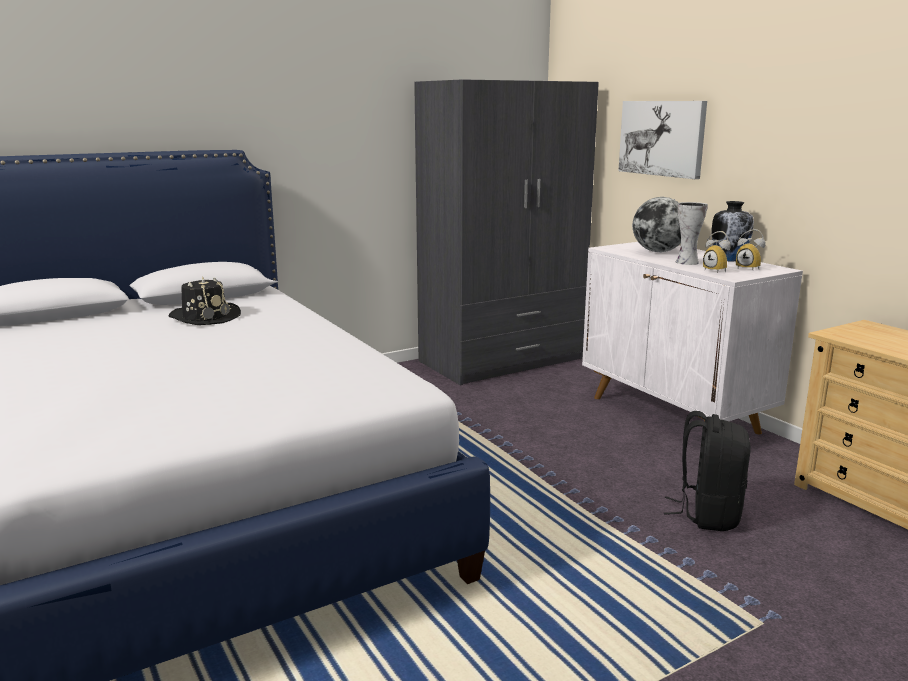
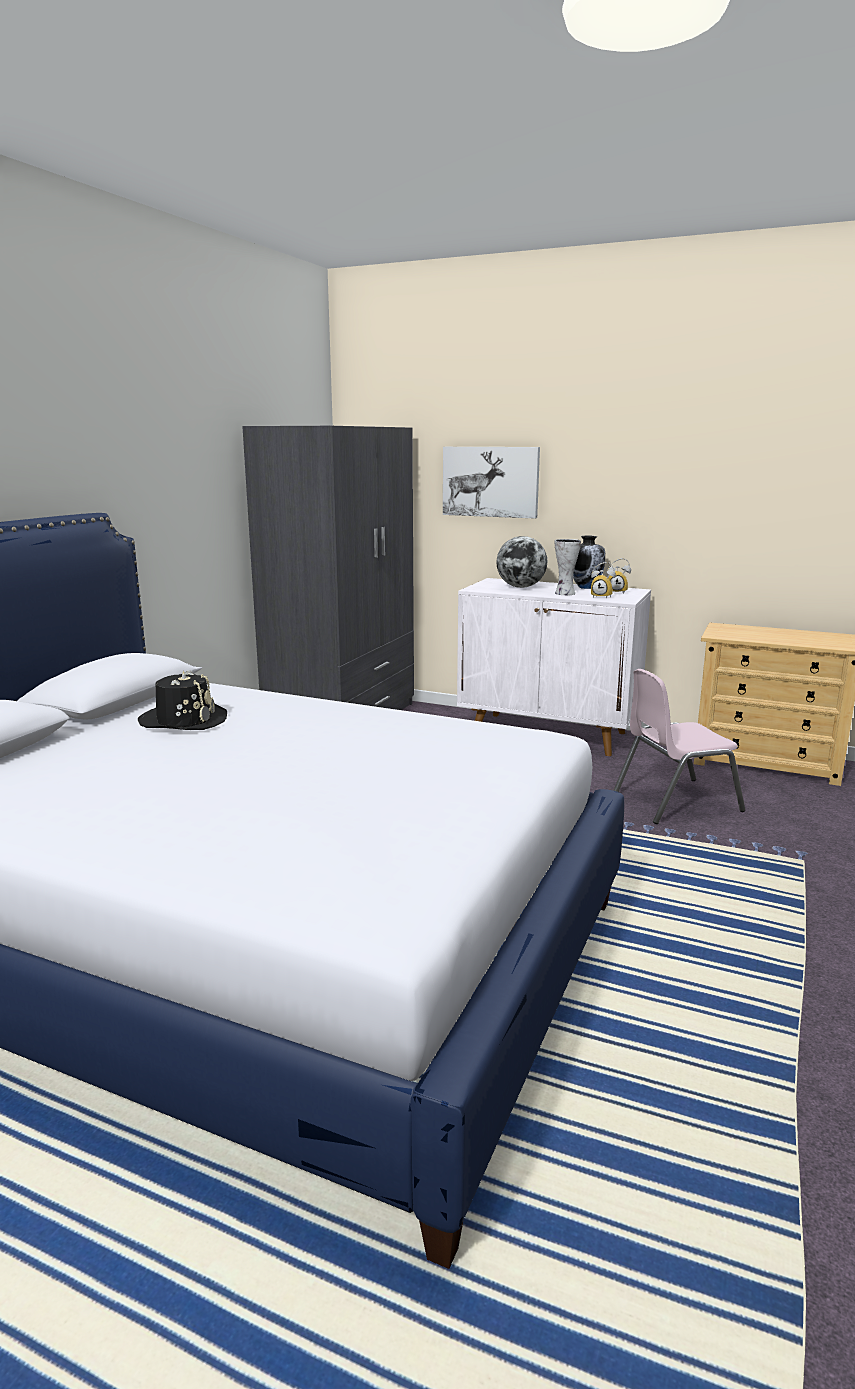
camera: 35 degrees left, 0 degrees up
black backpack [664,411,751,531] -> pink chair [613,669,745,824]

